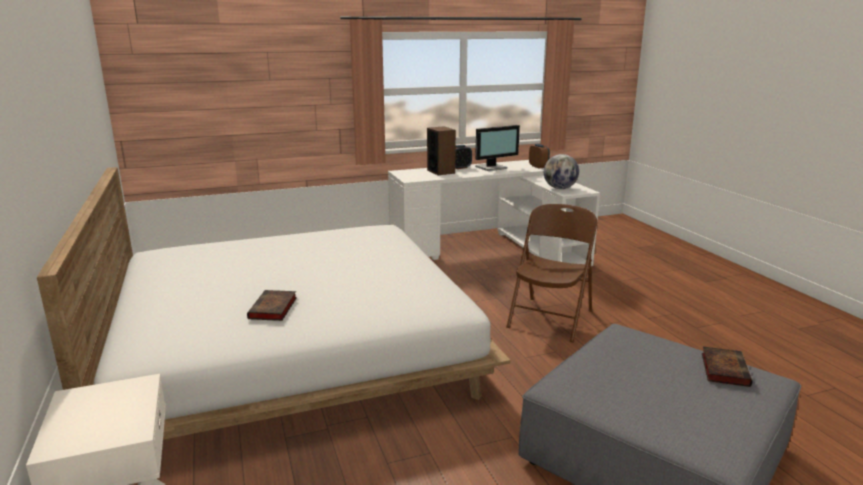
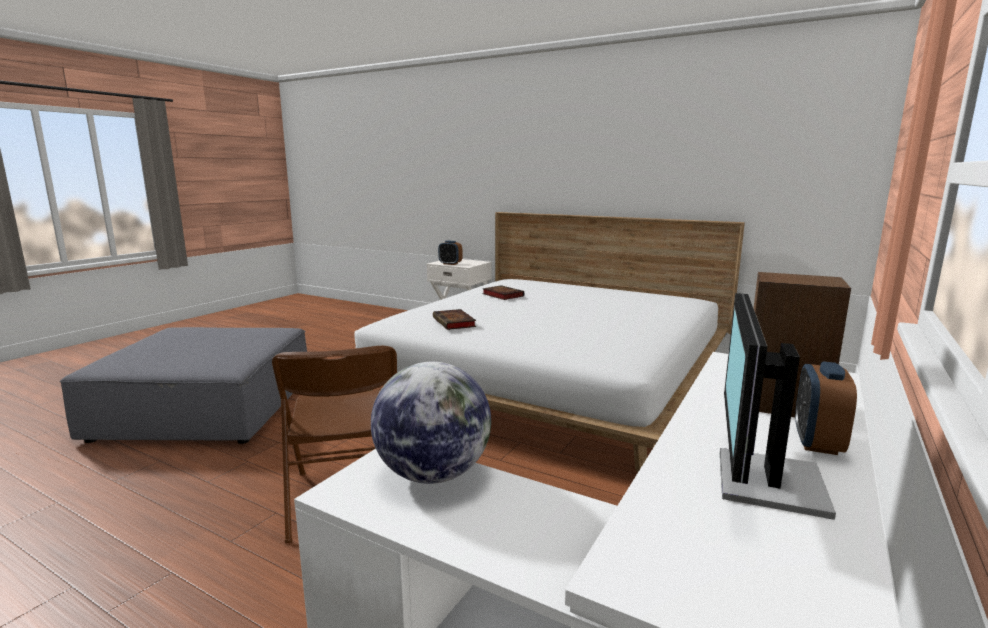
camera: 140 degrees right, 5 degrees down
alarm clock [529,144,550,168] -> alarm clock moved to [438,241,463,265]
book [702,347,752,387] -> book moved to [433,309,476,330]

